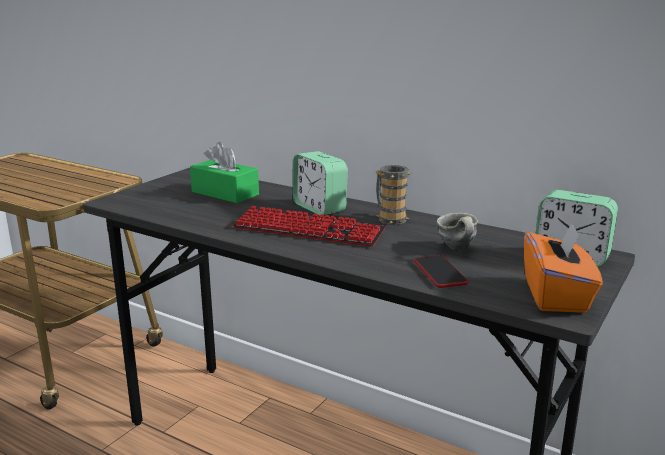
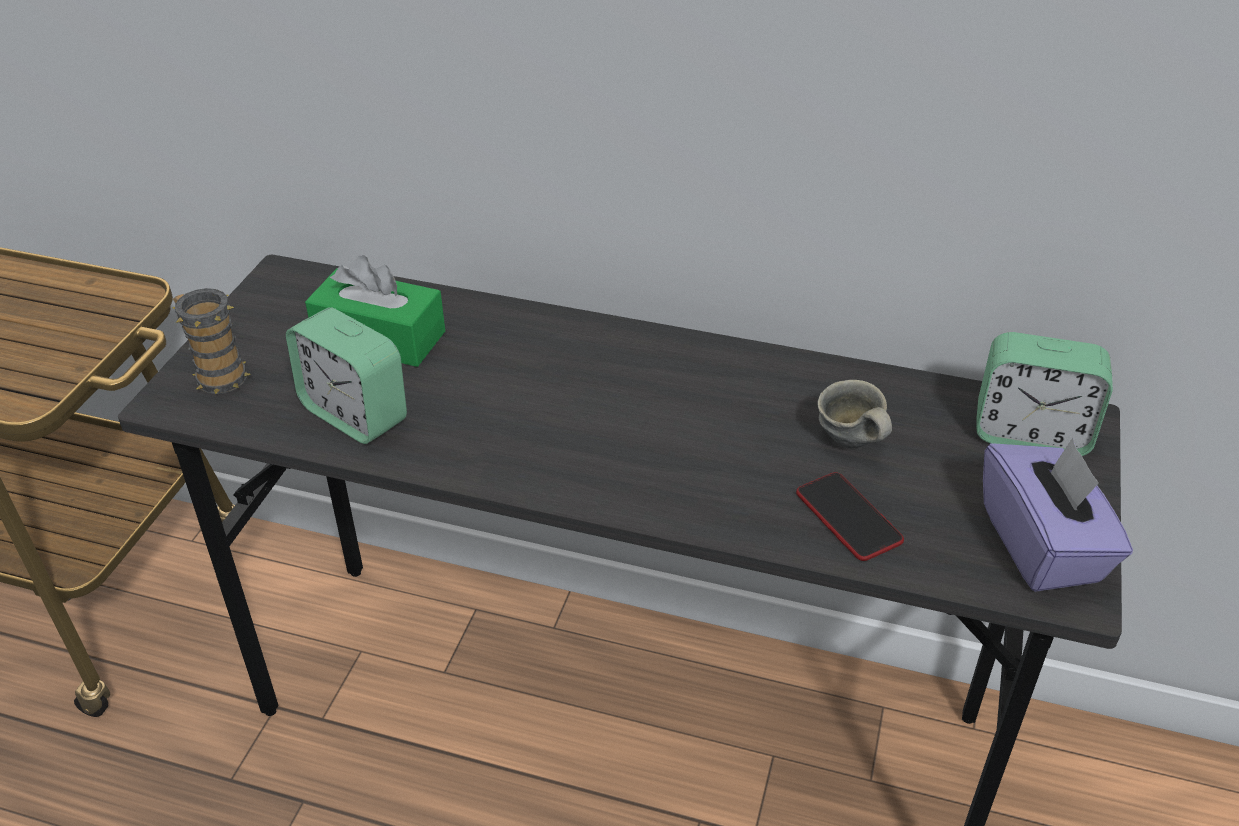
camera: 15 degrees left, 20 degrees up
keyboard [233,206,386,247] -> none
alarm clock [293,151,348,215] -> alarm clock moved to [286,307,407,444]
mug [375,165,412,225] -> mug moved to [172,288,251,394]
orange tissue box [524,221,603,313] -> purple tissue box [983,438,1133,592]

